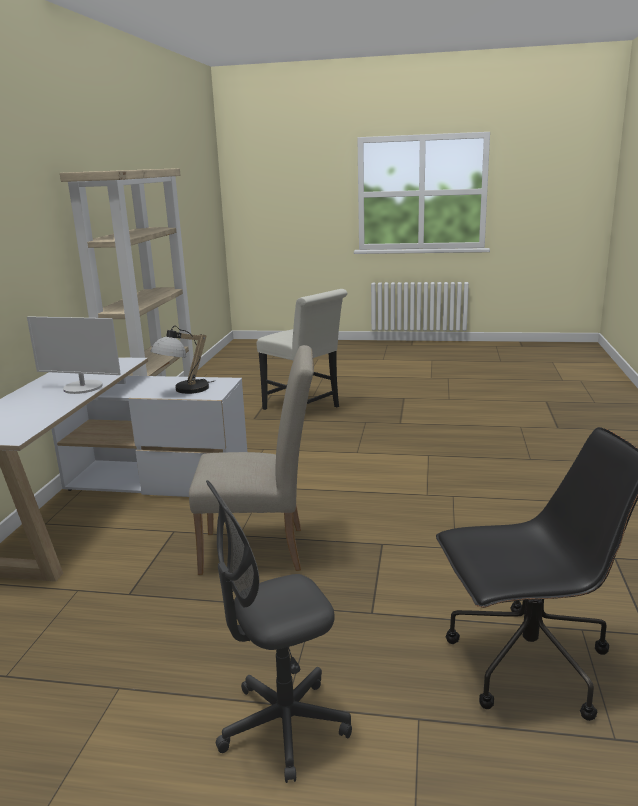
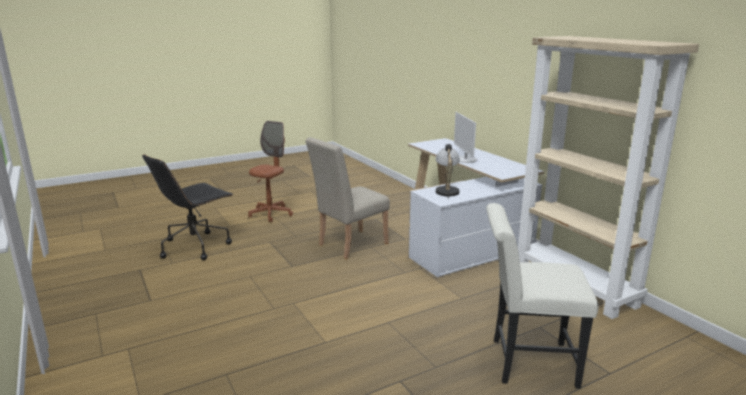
camera: 140 degrees right, 0 degrees up
monitor [27,316,121,394] -> monitor turned 75 degrees counterclockwise [454,112,477,163]
grey office chair [206,480,352,783] -> brown office chair [248,121,293,222]

